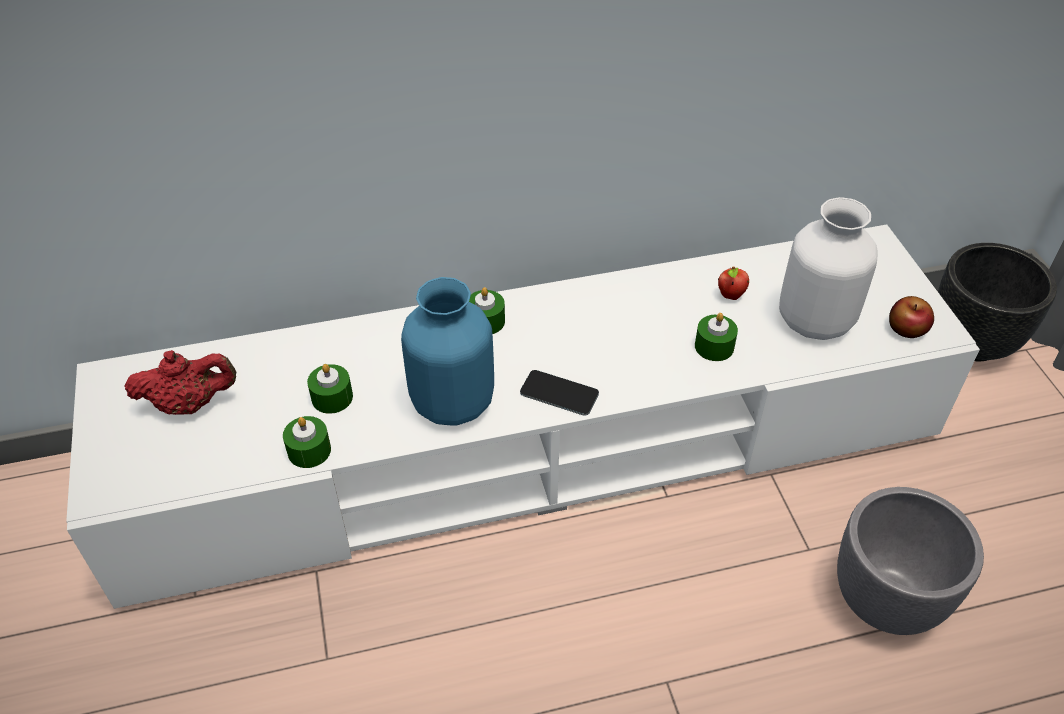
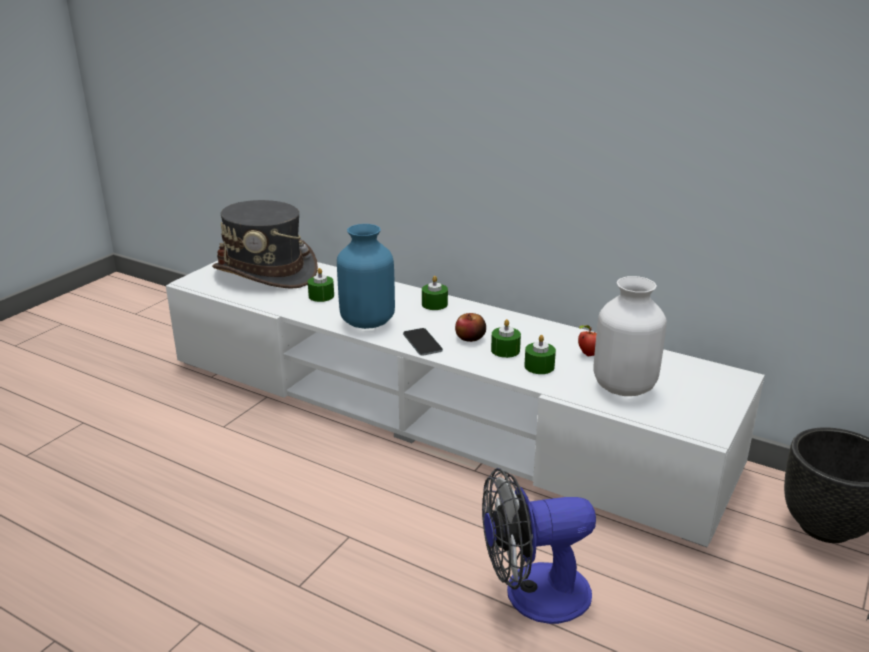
camera: 45 degrees right, 20 degrees down
red teapot [124,350,236,415] -> grey hat [212,200,318,289]
green candle [283,416,331,468] -> green candle moved to [491,319,521,358]
grey planter [837,487,984,635] -> fan [482,468,596,624]
apple [889,296,934,338] -> apple moved to [455,313,486,342]

